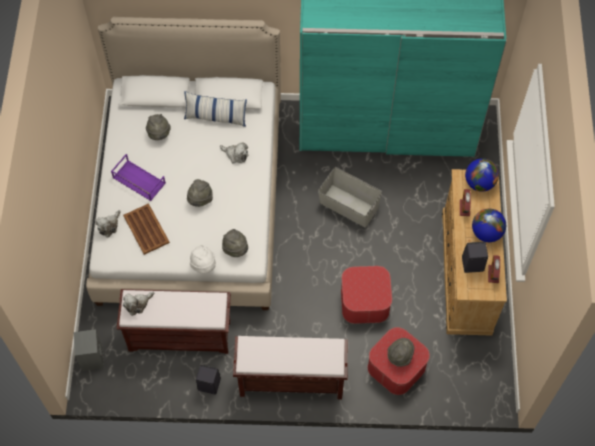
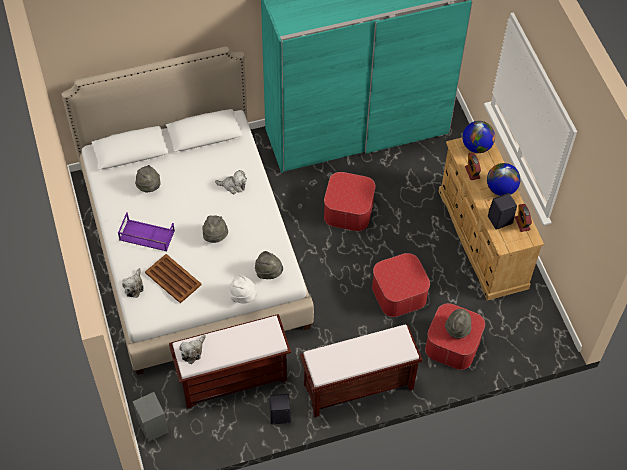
camera: 20 degrees left, 5 degrees down
pillow [184,91,247,127] -> none
grey storage box [318,167,382,228] -> ottoman [324,172,376,231]

